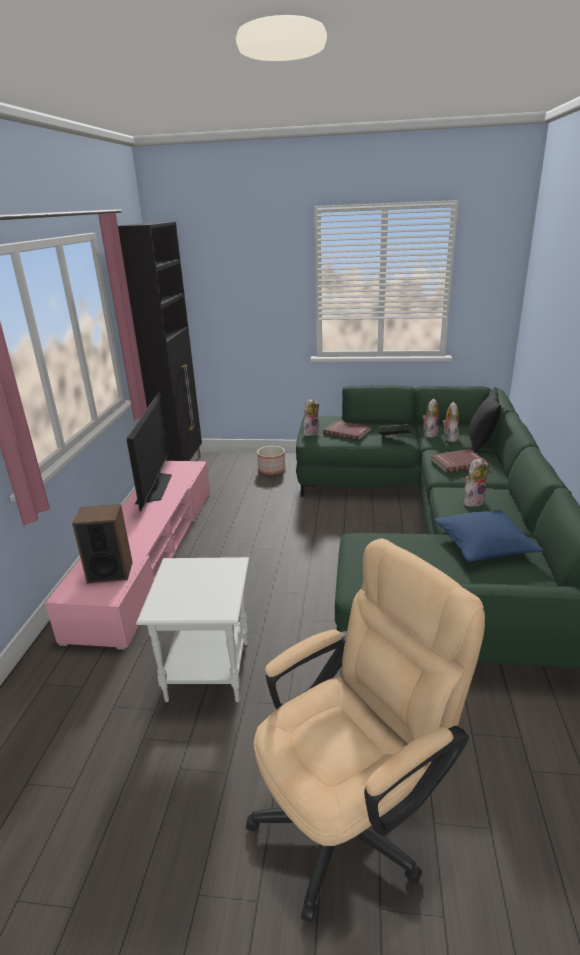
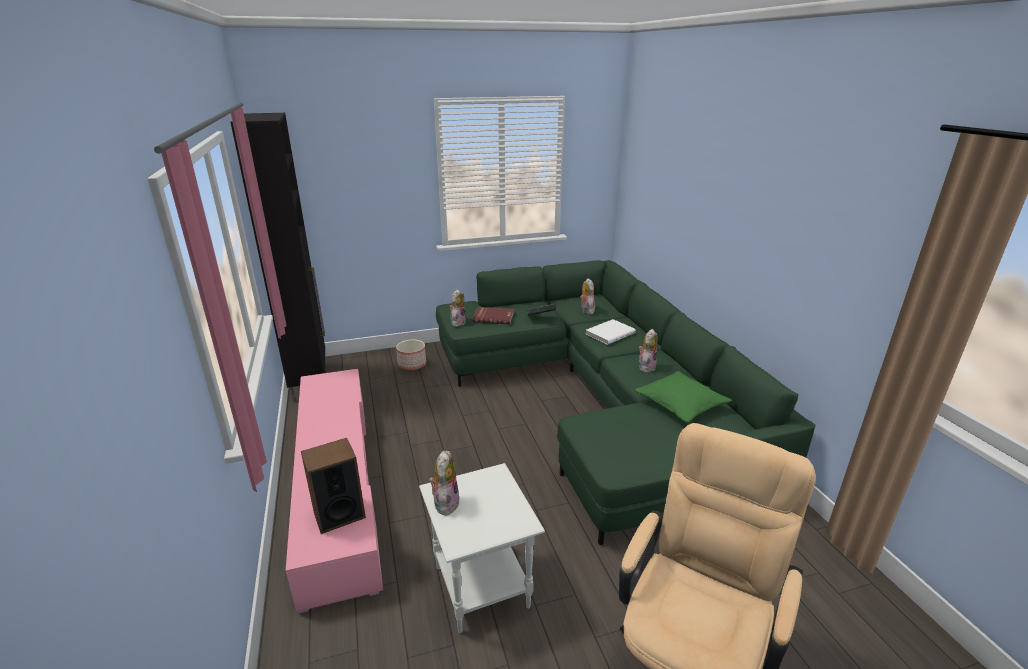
camera: 25 degrees left, 0 degrees up
television [126,391,172,511] -> none
plush toy [423,399,439,438] -> plush toy moved to [429,451,459,516]
red book [430,449,488,473] -> white book [586,319,636,345]
blue pillow [434,509,544,562] -> green pillow [635,371,732,423]
black pillow [469,387,501,453] -> none

